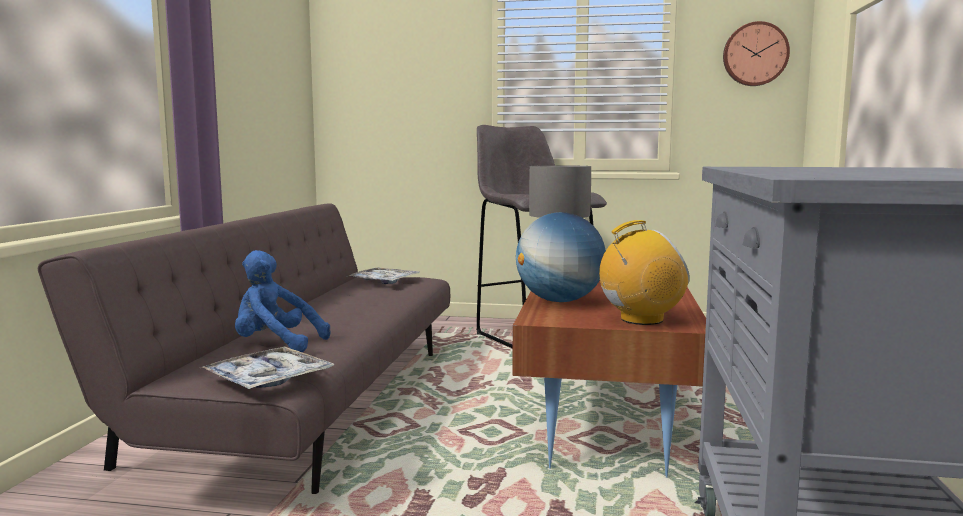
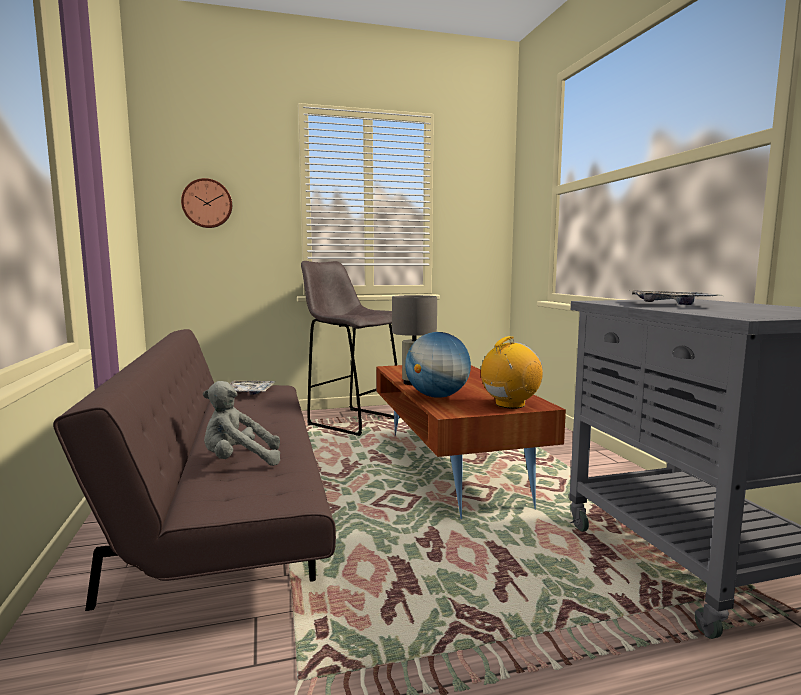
camera: 25 degrees left, 0 degrees up
tray [201,347,334,389] -> tray moved to [630,290,723,305]
blue plush toy [235,250,330,352] -> grey plush toy [203,381,280,466]
wall clock [723,21,790,86] -> wall clock moved to [181,178,232,228]

